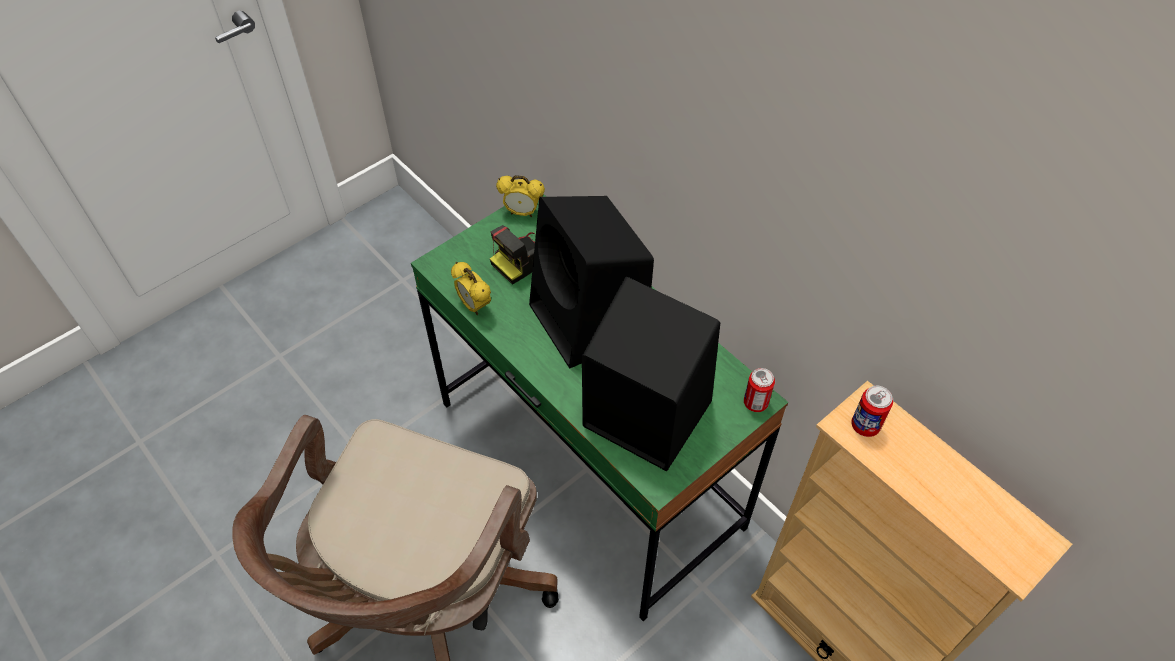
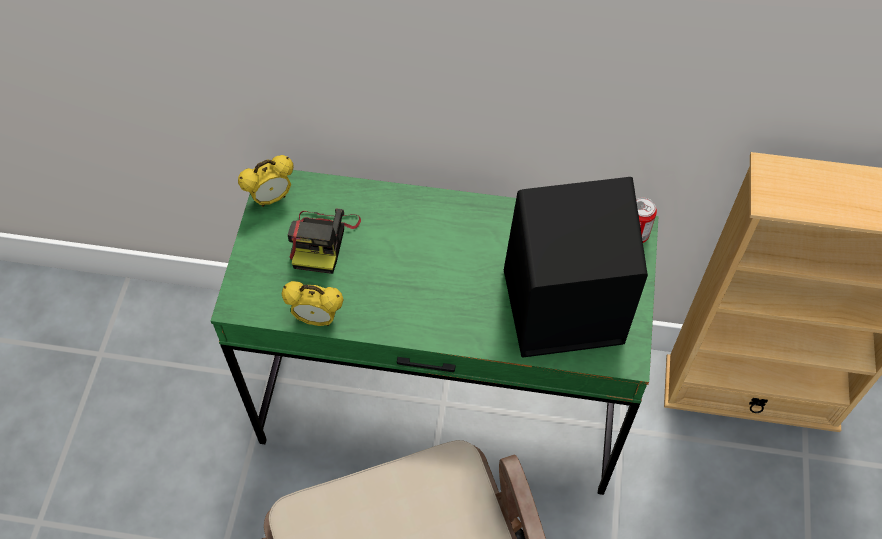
camera: 40 degrees left, 5 degrees up
black speaker [529,196,654,368] -> none
can [851,386,893,437] -> none

